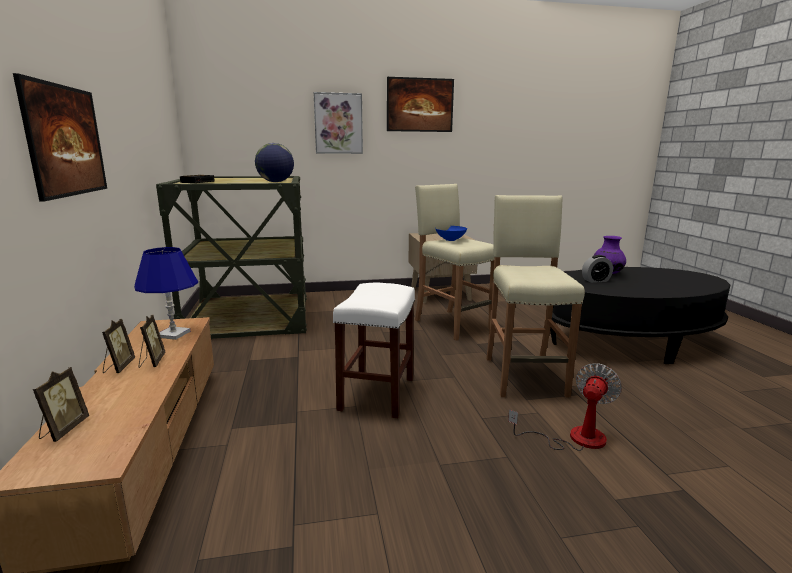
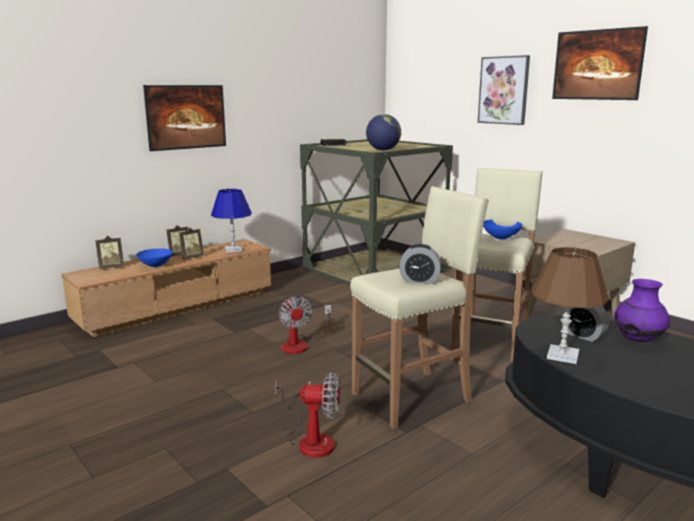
camera: 60 degrees right, 0 degrees up
white stool [333,283,415,418] -> fan [279,296,331,354]
none -> blue bowl [136,249,173,267]
none -> alarm clock [399,244,441,284]
none -> brown table lamp [532,247,609,364]

